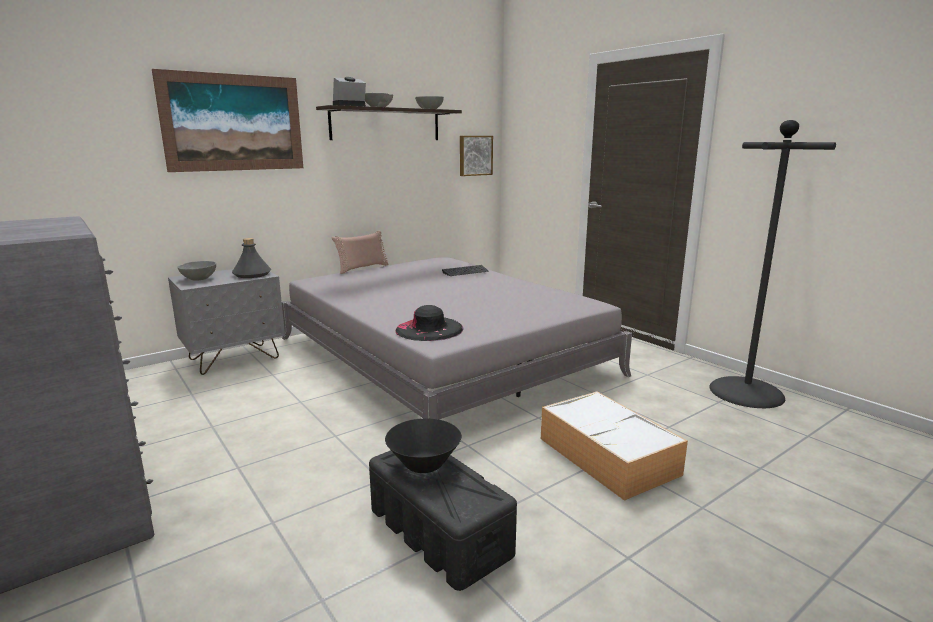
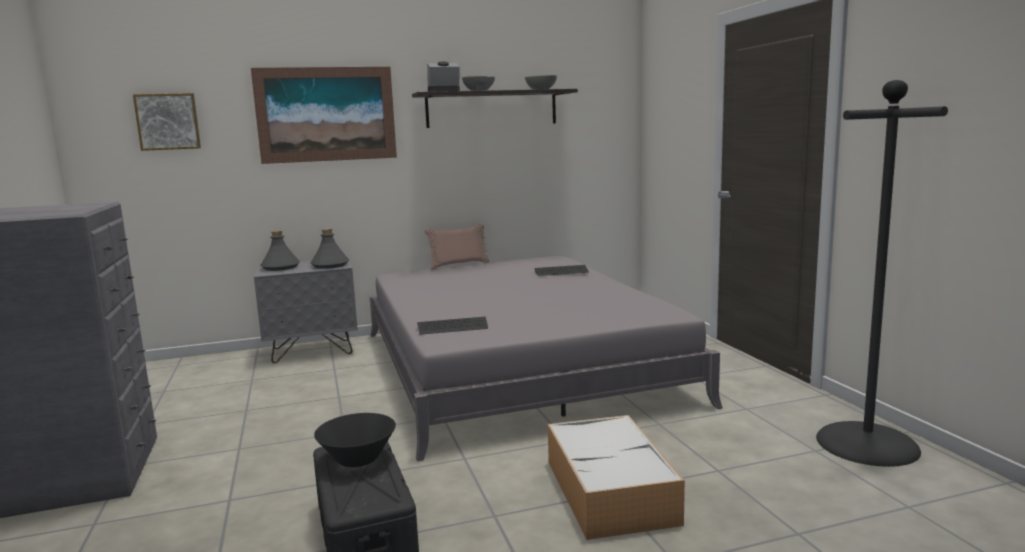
camera: 20 degrees right, 5 degrees down
grey bowl [177,261,216,281] -> grey bottle [260,230,300,271]
black hat [395,305,464,341] -> keyboard [417,317,488,335]
picture [460,136,493,176] -> picture moved to [133,93,201,151]

